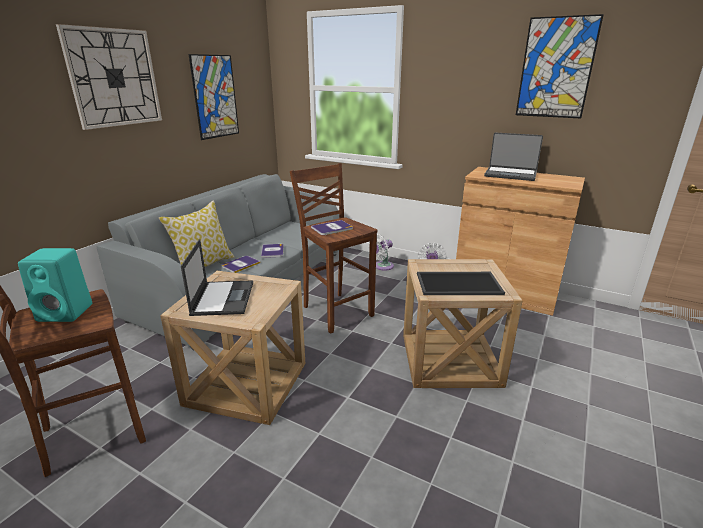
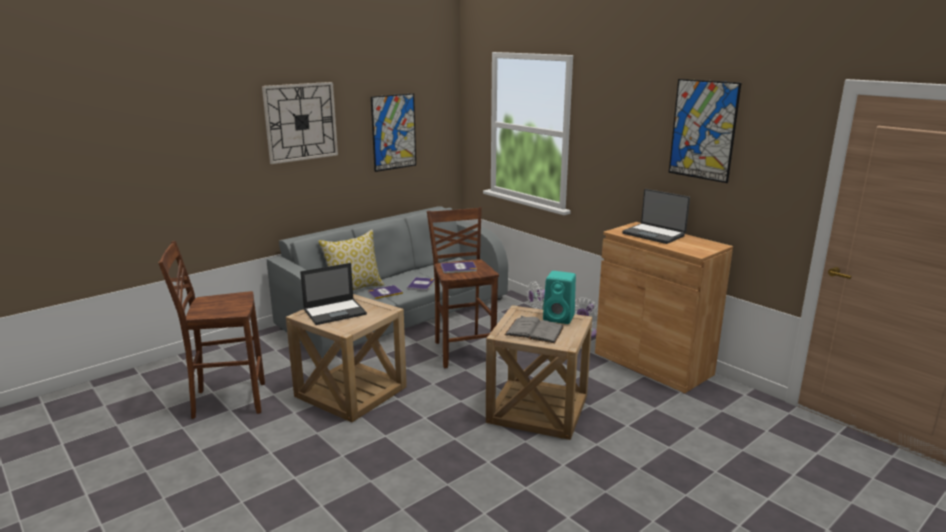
camera: 20 degrees right, 5 degrees down
turquoise speaker [18,248,92,322] -> turquoise speaker moved to [543,271,576,324]
laptop [181,239,253,316] -> laptop turned 45 degrees clockwise [300,263,367,325]
tray [417,272,505,295] -> grey book [505,316,564,343]

